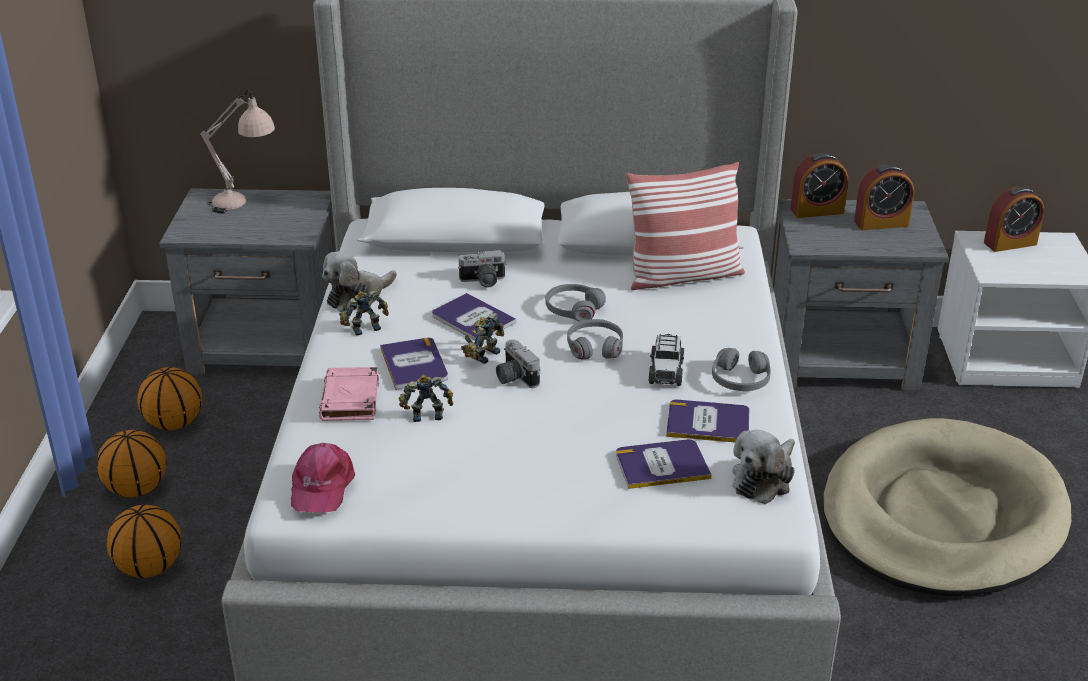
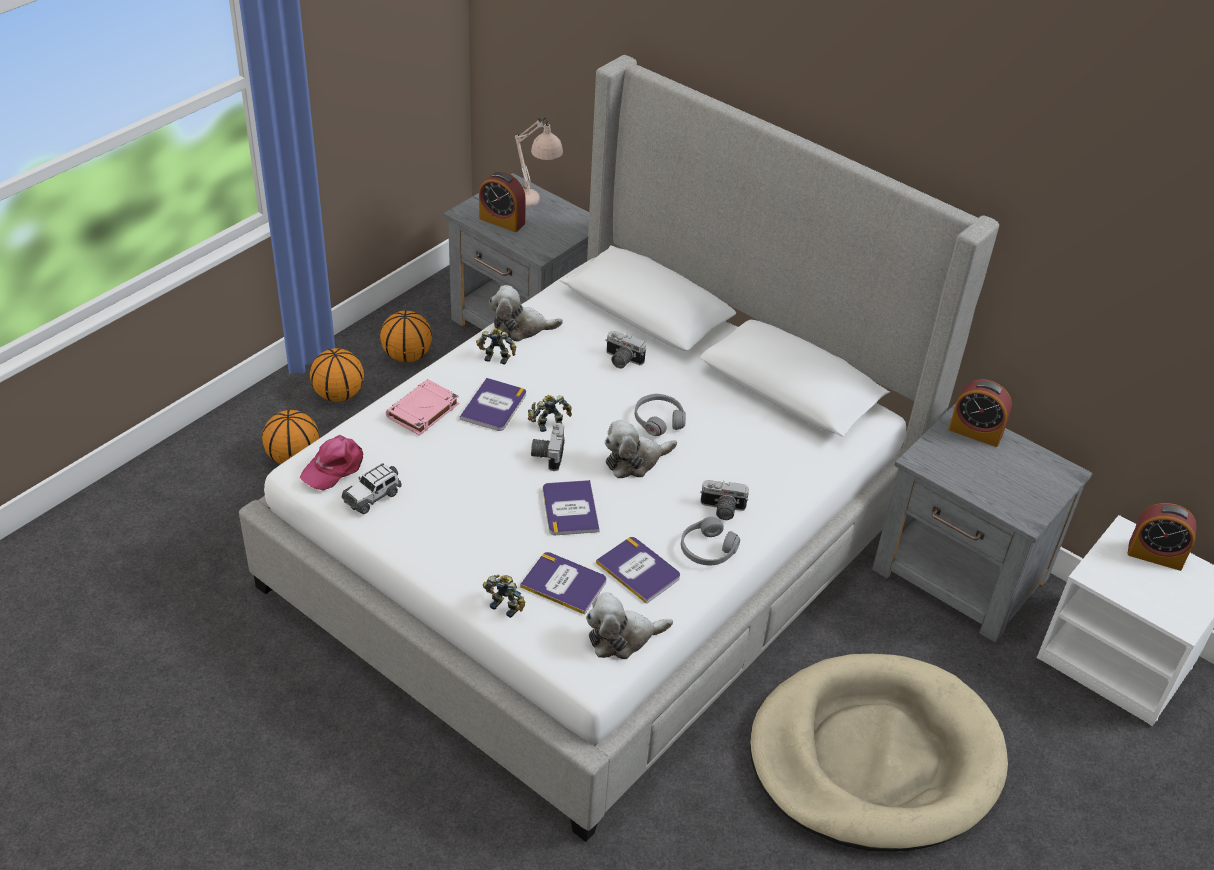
camera: 35 degrees right, 10 degrees up
toy robot [399,375,453,422] -> toy robot moved to [483,574,525,618]
book [432,293,516,340] -> book moved to [543,480,600,535]
grey headphones [567,319,623,359] -> plush toy [605,420,677,478]
pillow [626,162,745,290] -> none
toy car [649,334,684,386] -> toy car moved to [342,463,402,514]
alarm clock [854,164,914,230] -> alarm clock moved to [479,172,526,232]
none -> camera [700,480,749,520]

